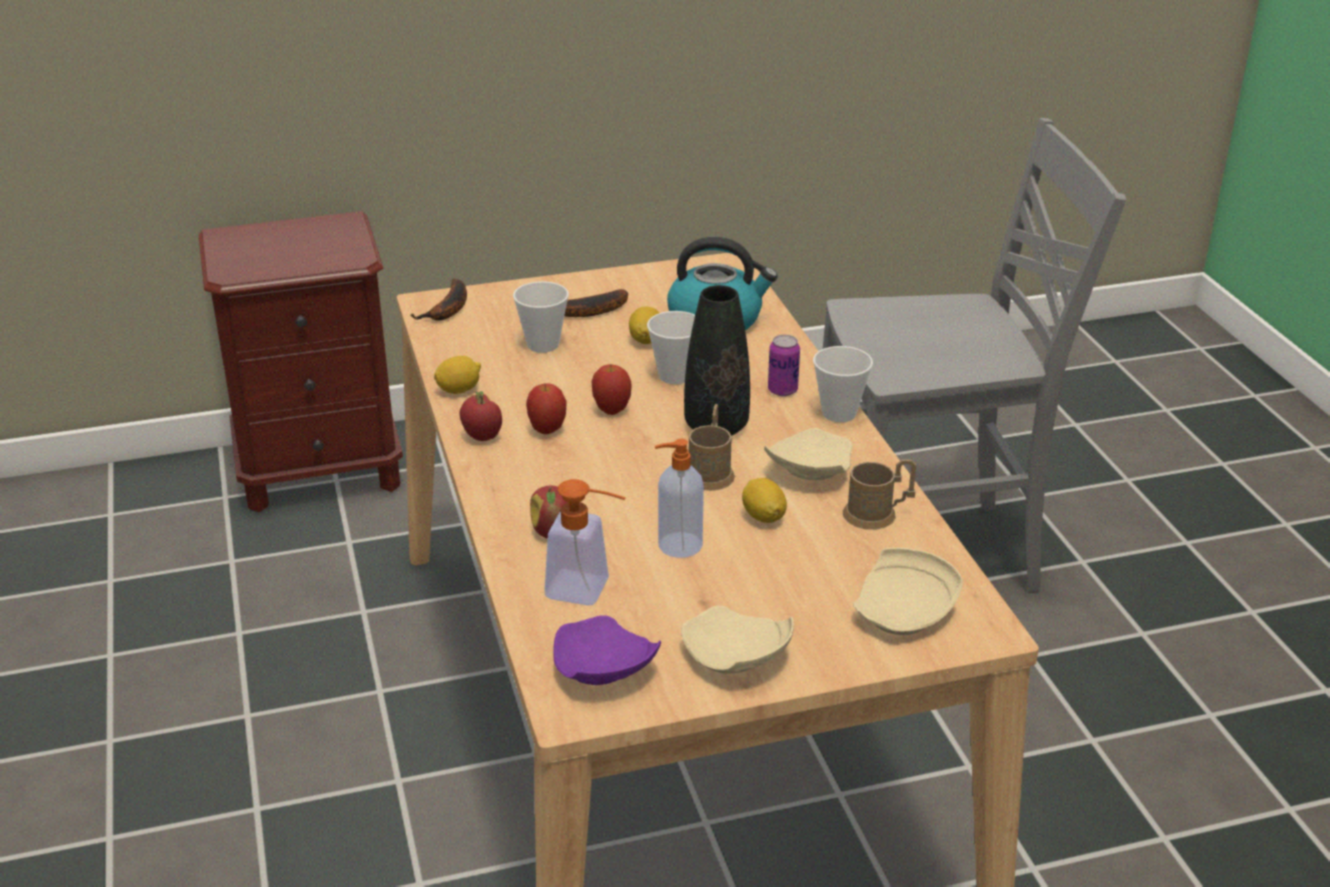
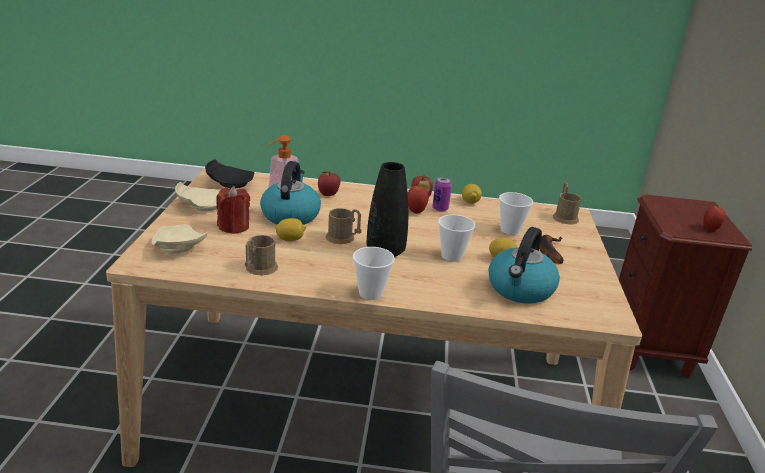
camera: 110 degrees right, 5 degrees down
banana [410,278,467,320] -> brown mug [553,182,582,224]
purple plate [553,615,661,685] -> black plate [205,159,254,188]
apple [592,364,632,415] -> apple moved to [703,206,726,231]
soap dispenser [655,439,704,558] -> kettle [260,161,321,225]
beige plate [764,428,853,480] -> none
can [768,335,800,396] -> can moved to [432,177,452,212]
none -> red candle [216,186,250,234]

